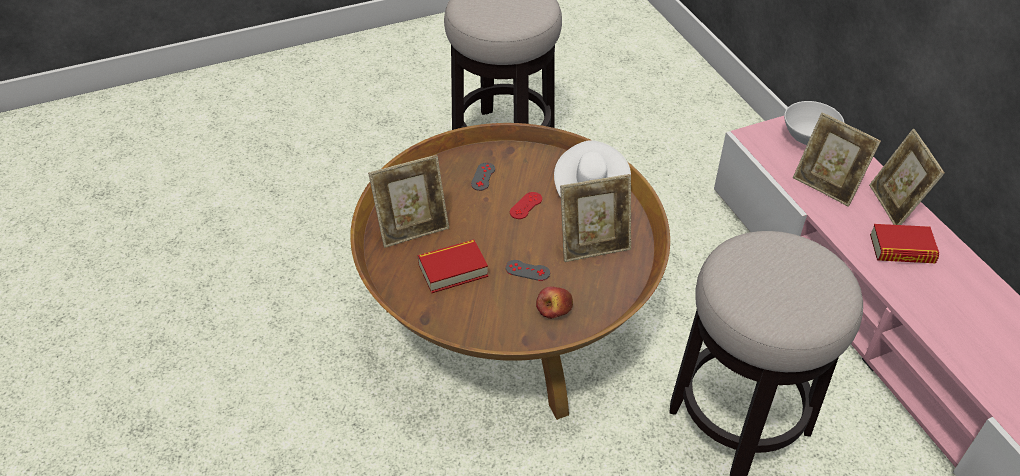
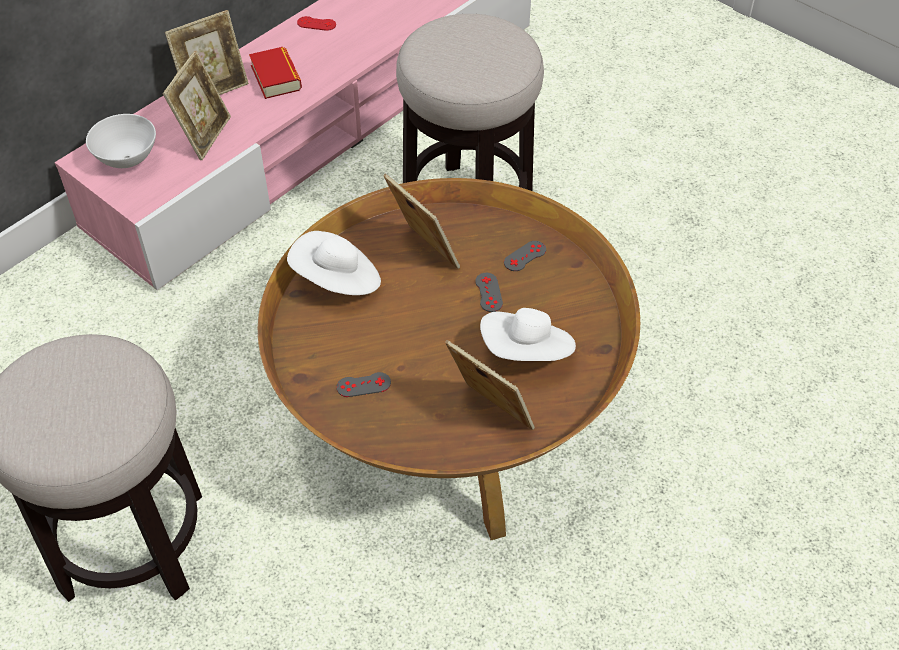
camera: 115 degrees left, 5 degrees up
book [418,240,488,293] -> white hat [480,308,576,361]
red game controller [510,192,542,219] -> red game controller moved to [297,16,336,31]
apple [536,286,573,319] -> grey game controller [504,241,546,271]

